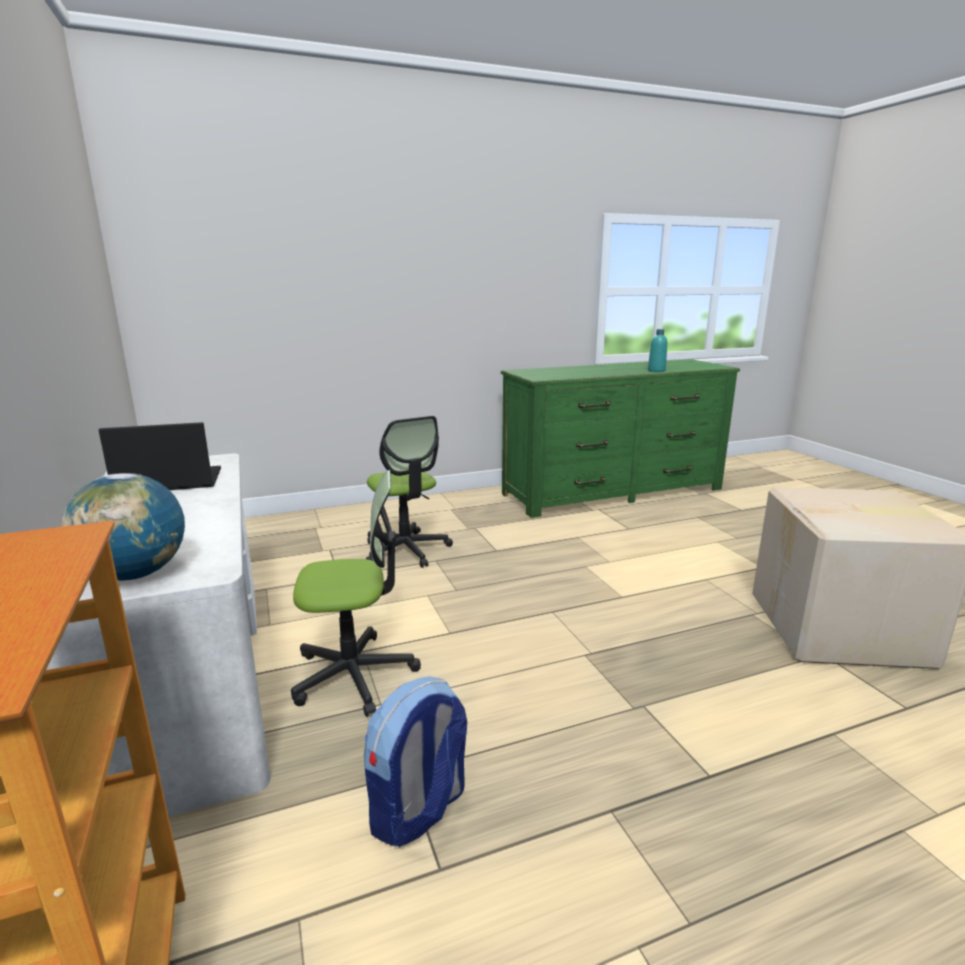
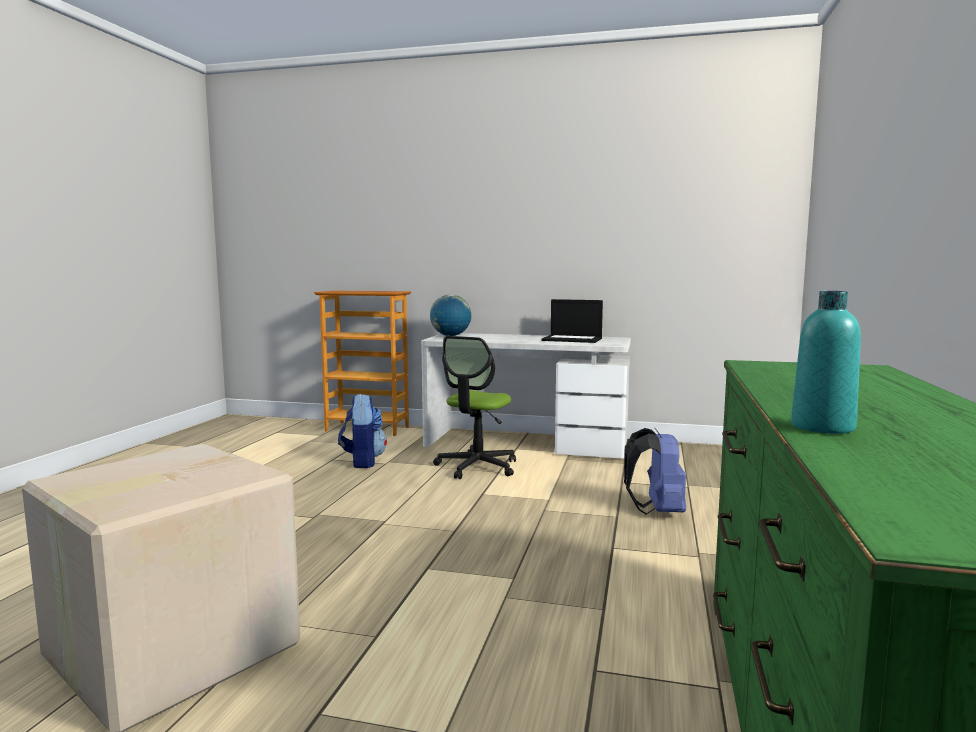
camera: 125 degrees right, 10 degrees down
laptop [99,422,221,490] -> laptop turned 90 degrees clockwise [541,299,603,343]
office chair [366,416,453,568] -> blue backpack [624,428,686,514]

